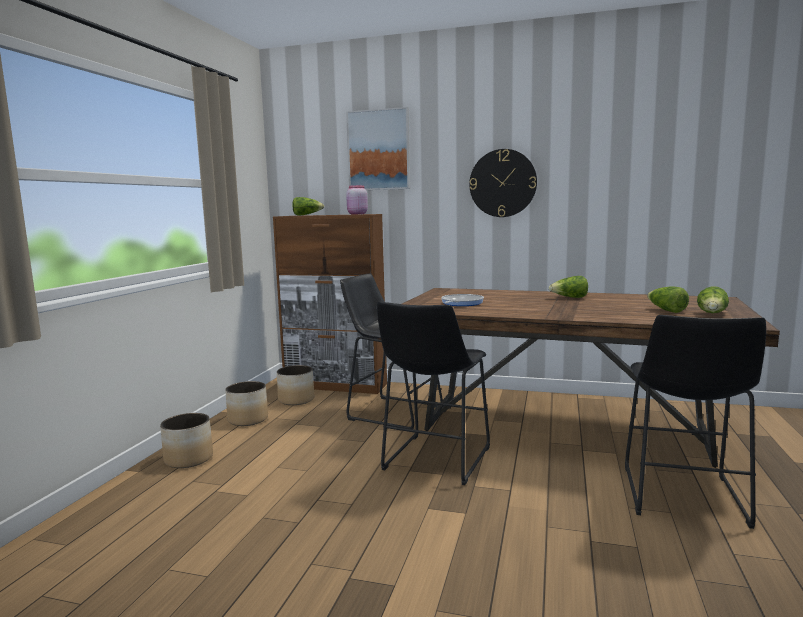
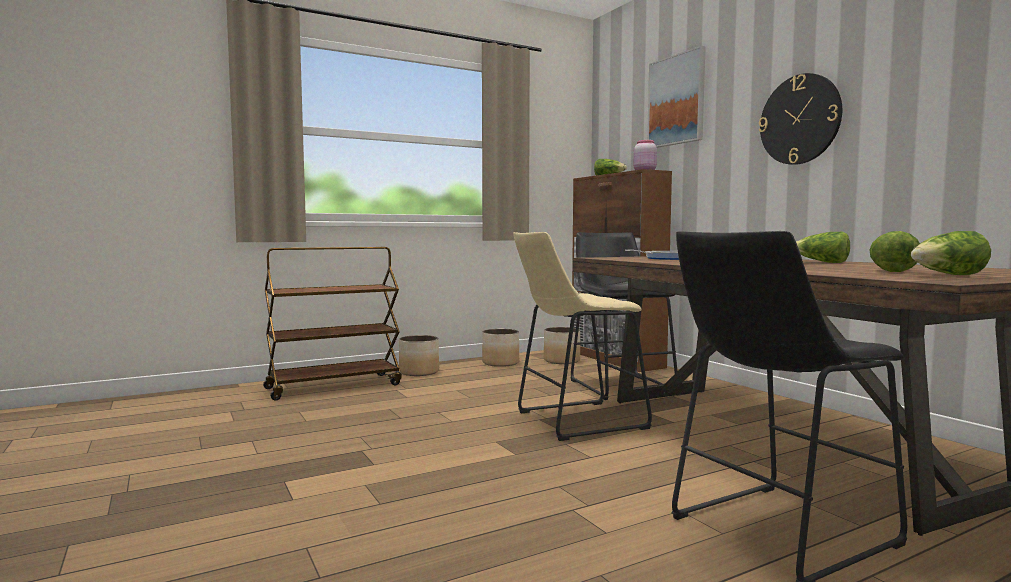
camera: 45 degrees right, 5 degrees down
black stool [377,301,490,485] -> beige stool [513,232,652,441]
none -> brown cart [263,247,402,401]

